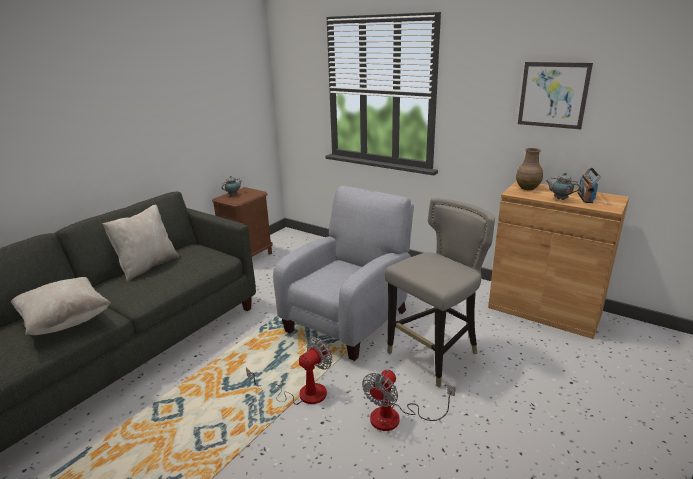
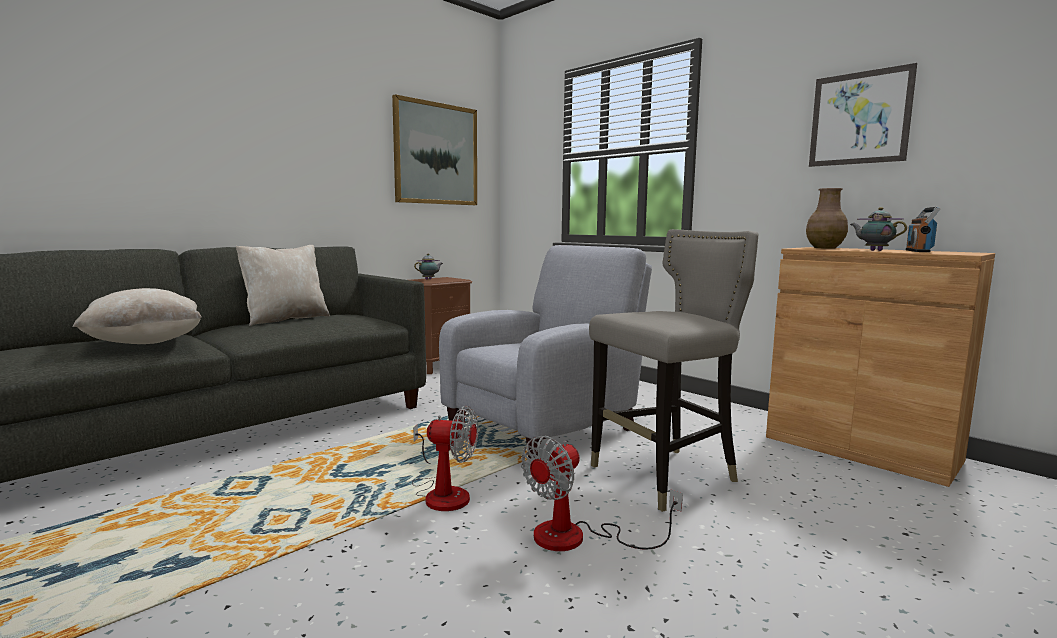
camera: 10 degrees right, 15 degrees down
fan [246,337,332,405] -> fan turned 45 degrees clockwise [412,406,478,511]
none -> picture [392,94,477,205]

